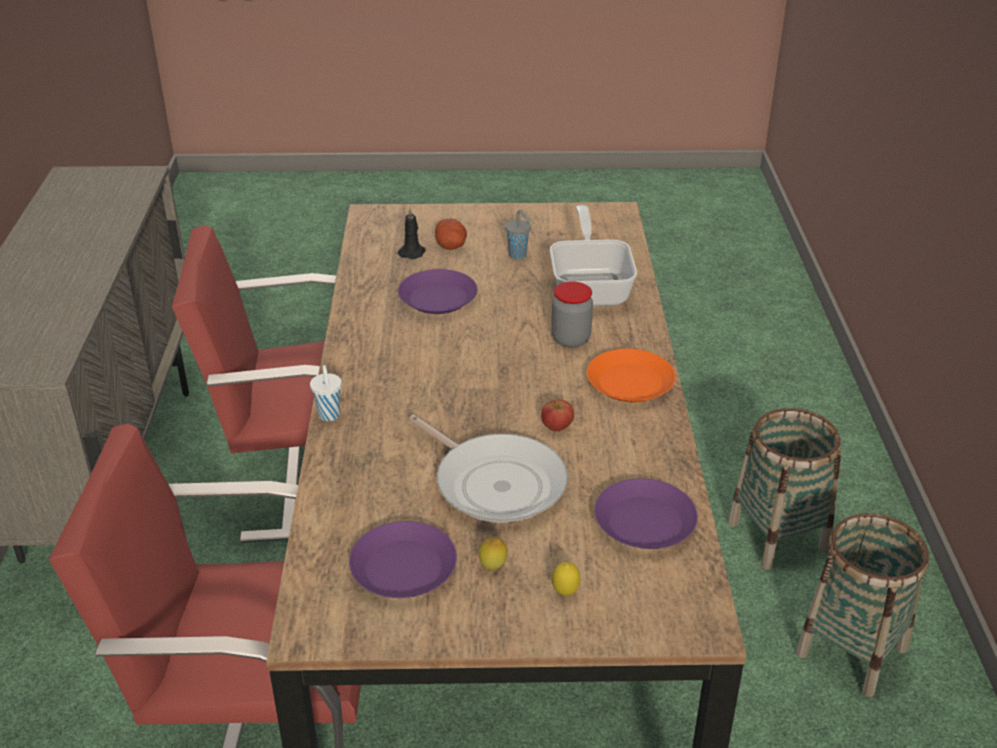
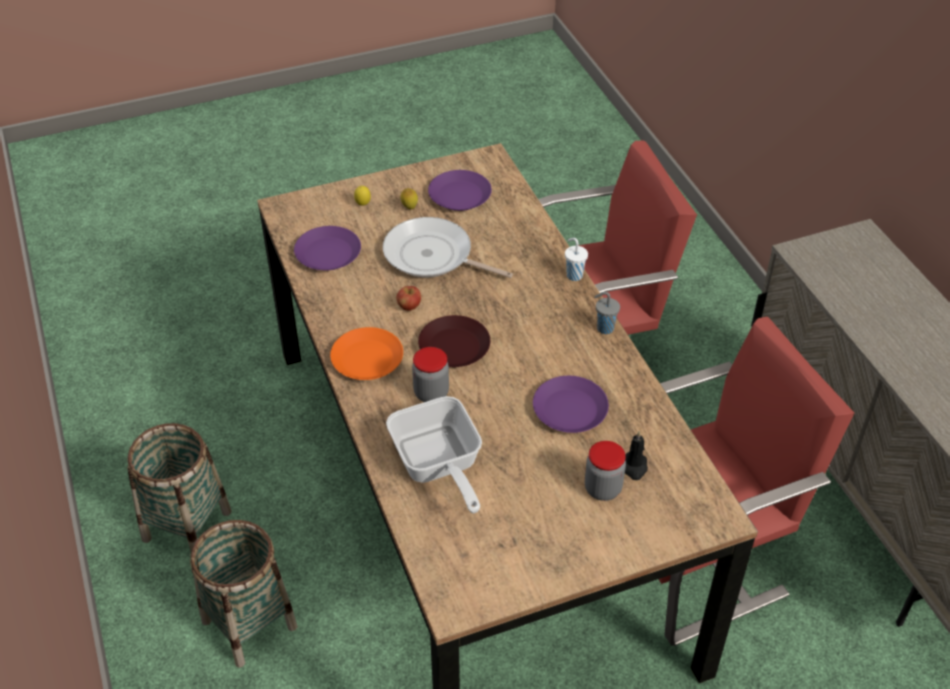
camera: 160 degrees right, 10 degrees up
potato [435,218,467,250] -> jar [585,441,626,501]
grey cup [505,210,531,259] -> grey cup moved to [594,292,620,334]
none -> brown plate [418,315,490,367]

